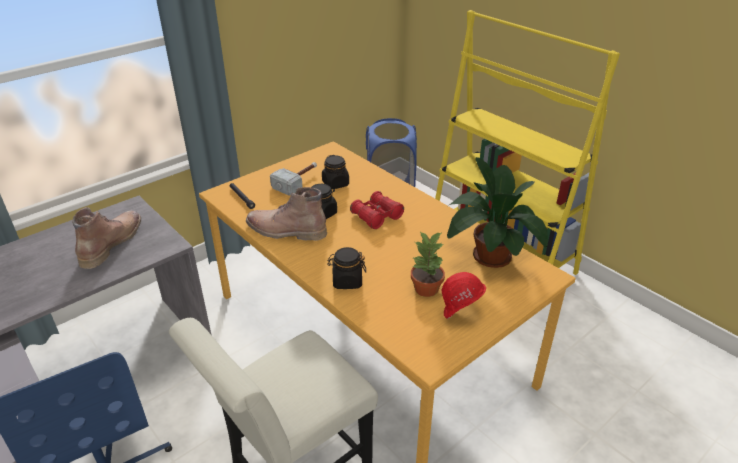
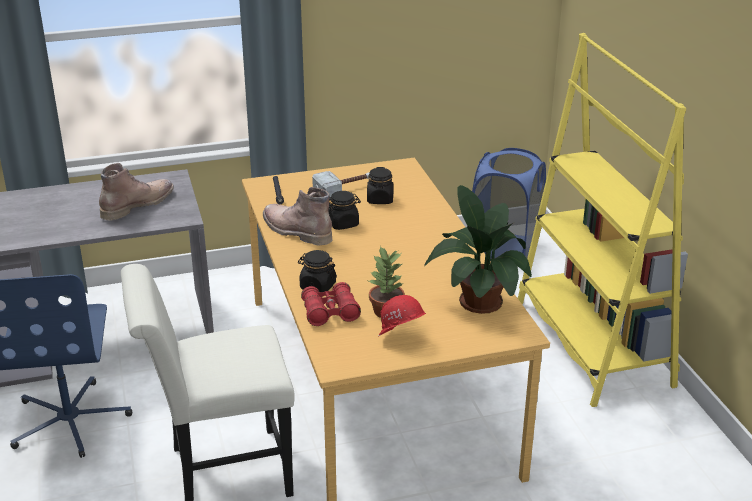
camera: 25 degrees right, 5 degrees down
red binoculars [350,191,404,229] -> red binoculars moved to [301,282,361,326]

